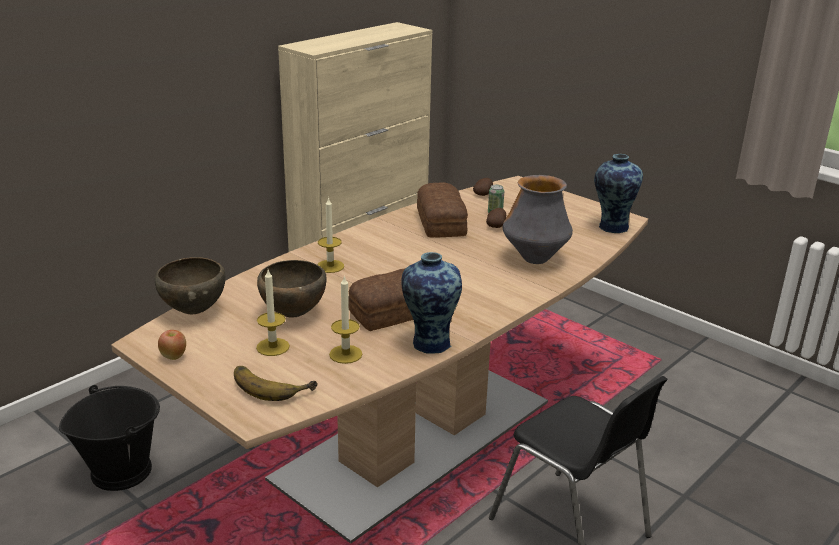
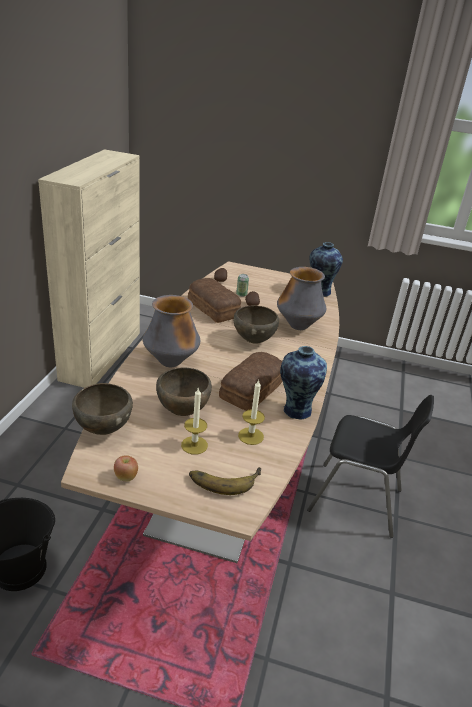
camera: 30 degrees left, 5 degrees up
candle [317,197,344,273] -> vase [143,295,200,367]
none -> brown bowl [234,305,279,344]

